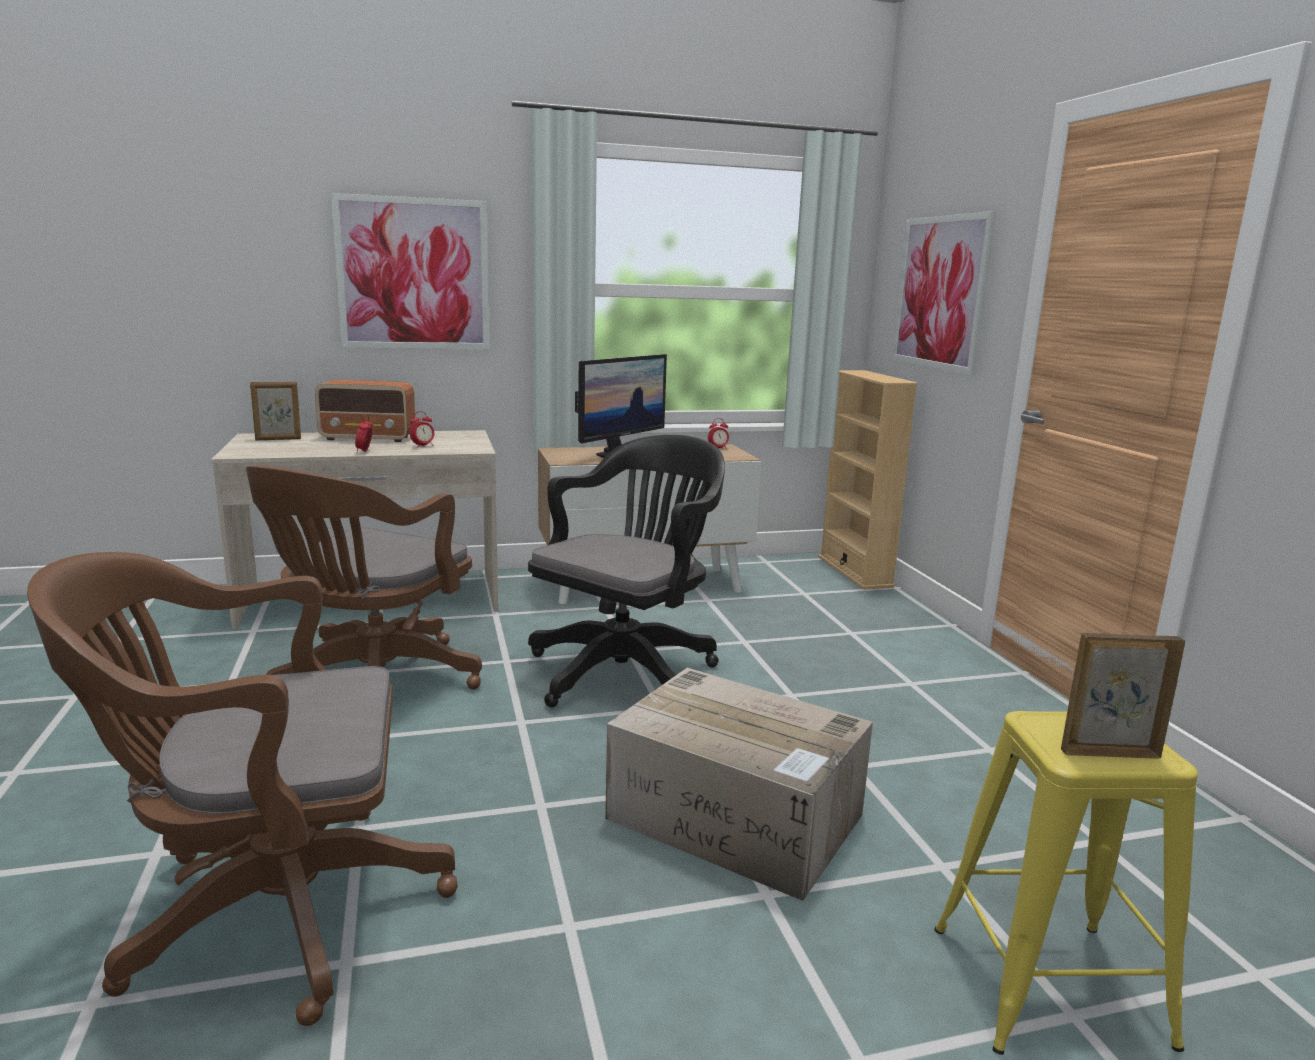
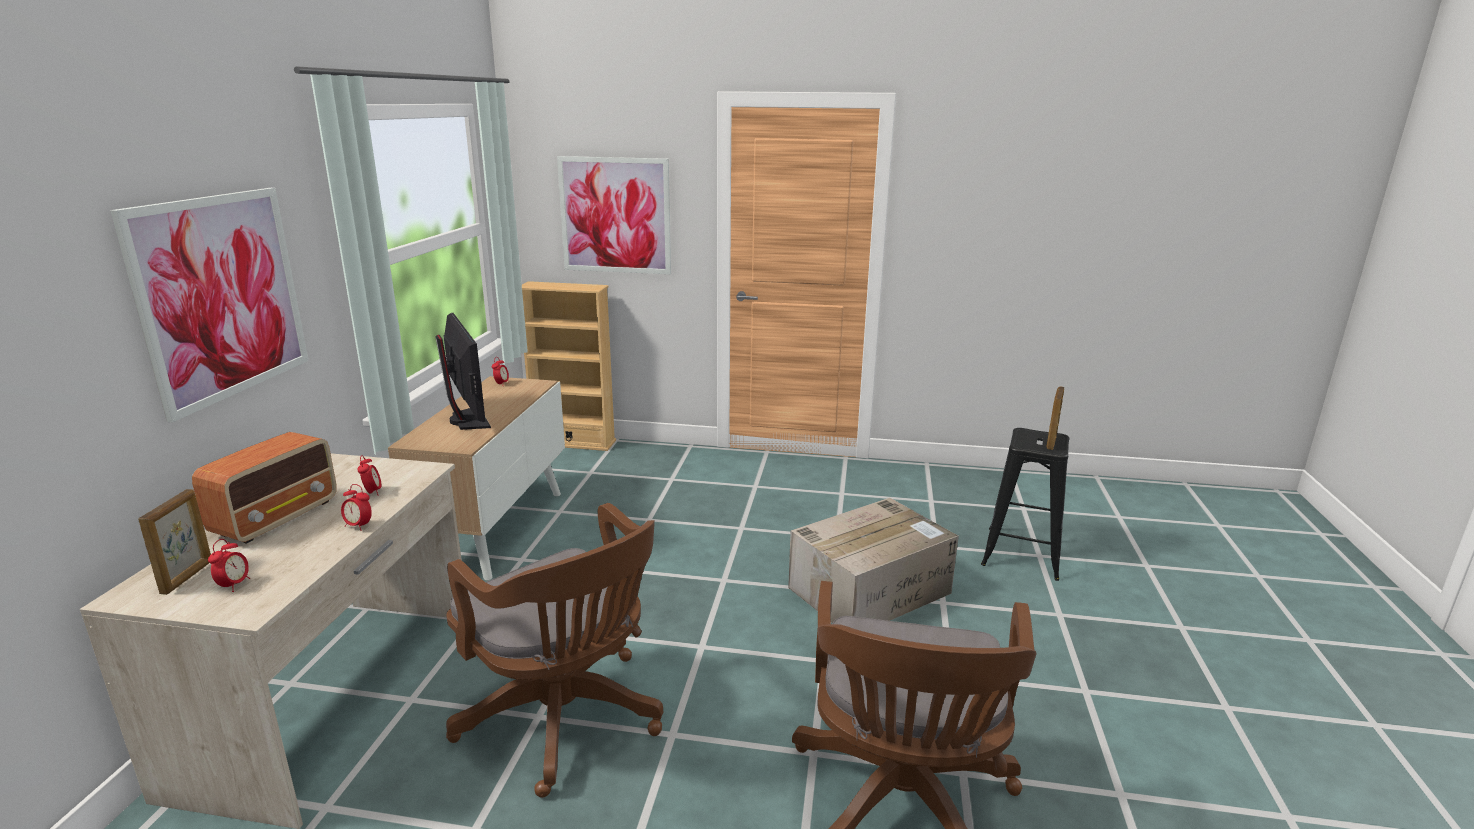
camera: 65 degrees left, 5 degrees up
black office chair [528,434,725,708] -> none
yellow stool [934,711,1198,1055] -> black stool [981,428,1069,581]
none -> alarm clock [208,539,250,592]

